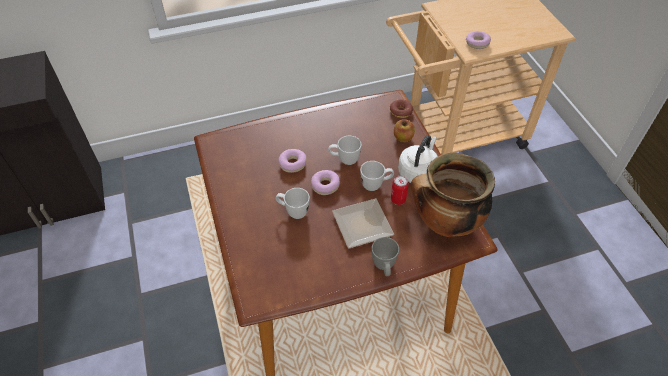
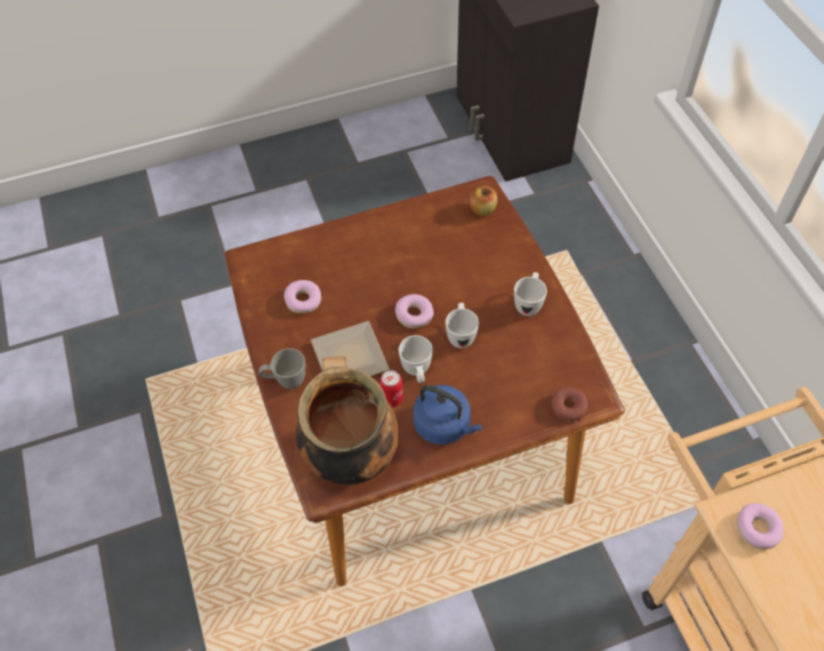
camera: 90 degrees right, 5 degrees up
white mug [276,188,310,219] -> white mug moved to [514,272,547,316]
donut [278,149,306,173] -> donut moved to [284,280,321,313]
apple [394,119,415,142] -> apple moved to [470,186,497,216]
white kettle [398,135,438,183] -> blue kettle [413,385,482,445]

